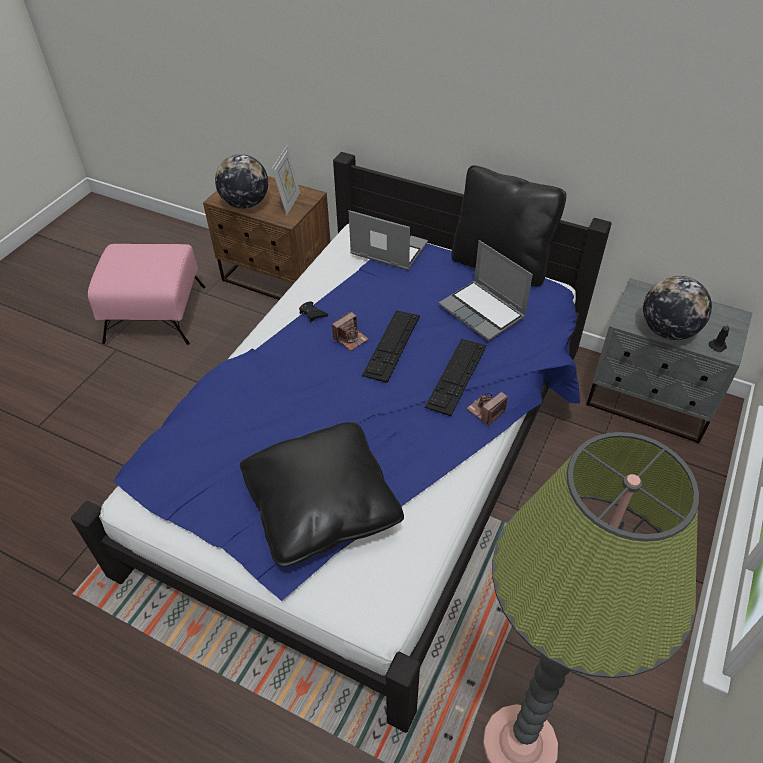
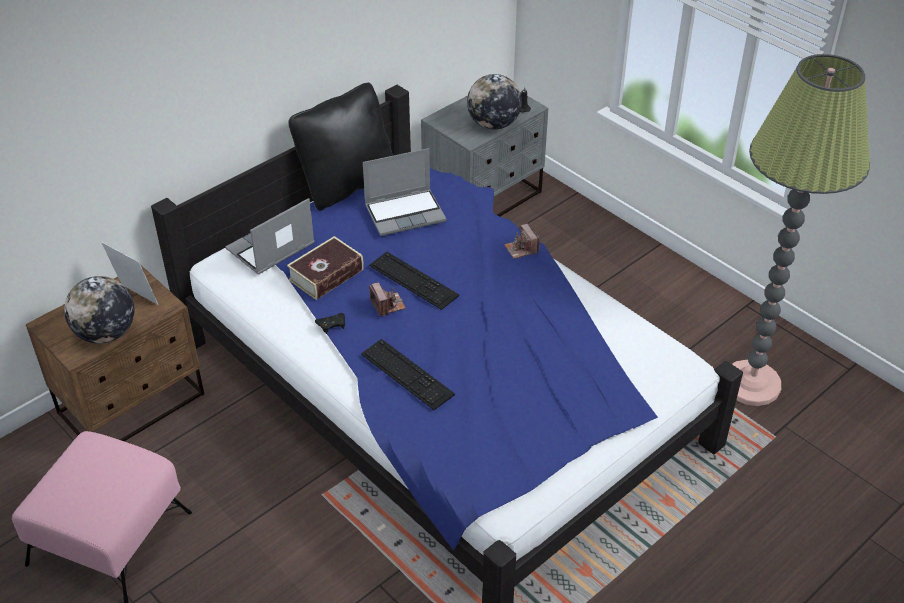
camera: 70 degrees left, 5 degrees down
black pillow [240,422,404,567] -> none
keyboard [425,339,486,416] -> keyboard moved to [361,339,455,410]
none -> book [287,236,364,300]

